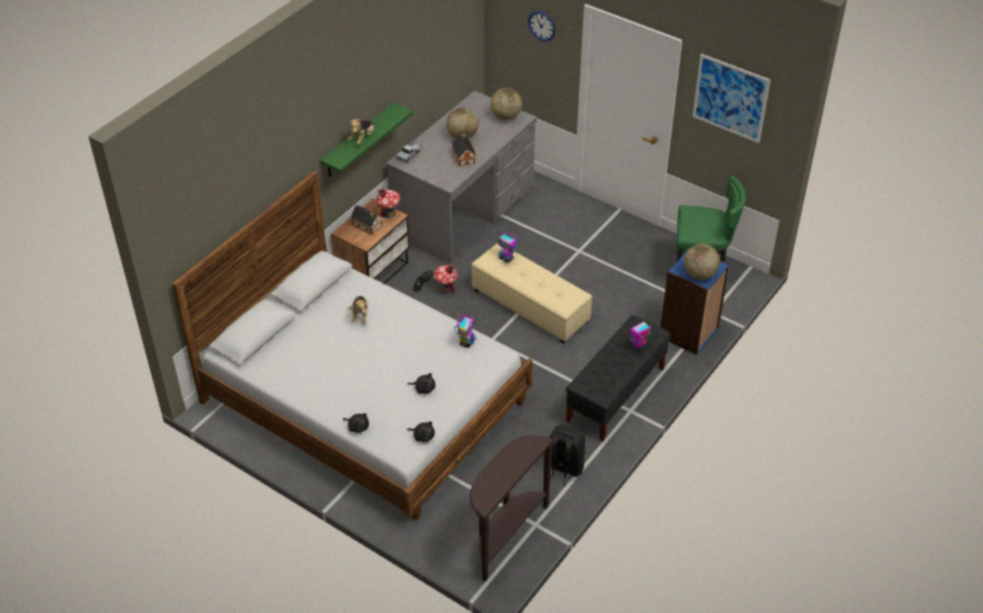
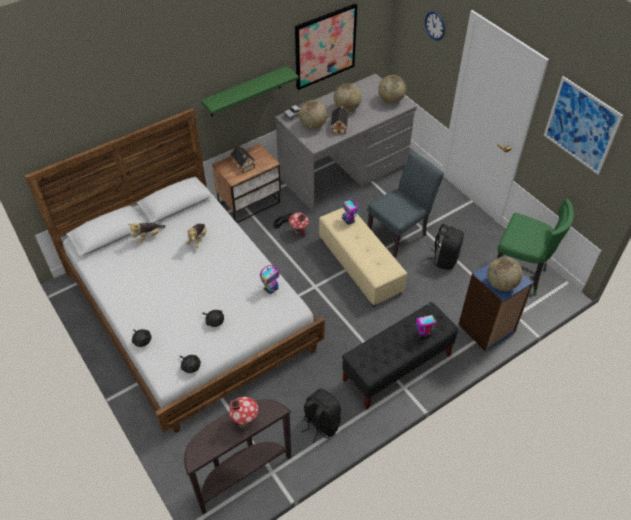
camera: 20 degrees right, 5 degrees up
plush toy [348,119,375,145] -> plush toy moved to [128,222,166,244]
toy house [376,188,400,218] -> toy house moved to [229,397,258,429]
none -> picture [295,3,357,90]
none -> globe [299,100,328,129]
none -> grey chair [367,152,444,258]
none -> black backpack [427,224,464,270]

